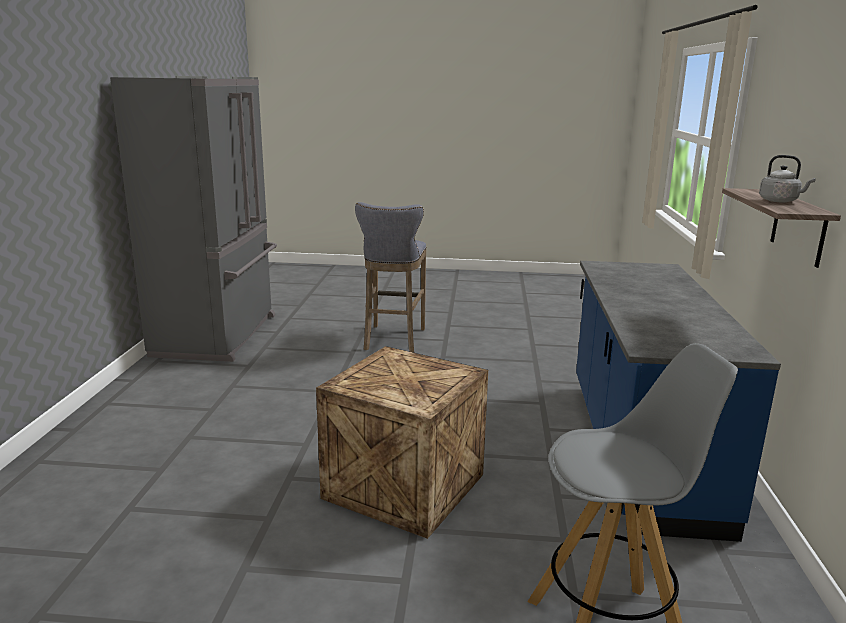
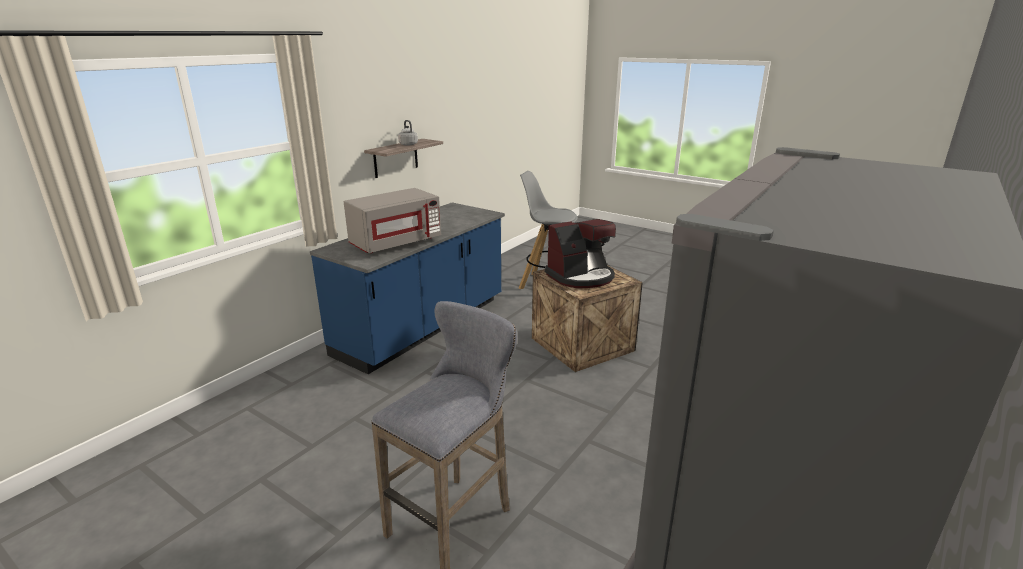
camera: 150 degrees left, 5 degrees up
none -> grey microwave [344,188,441,253]
none -> coffee machine [545,219,616,288]

